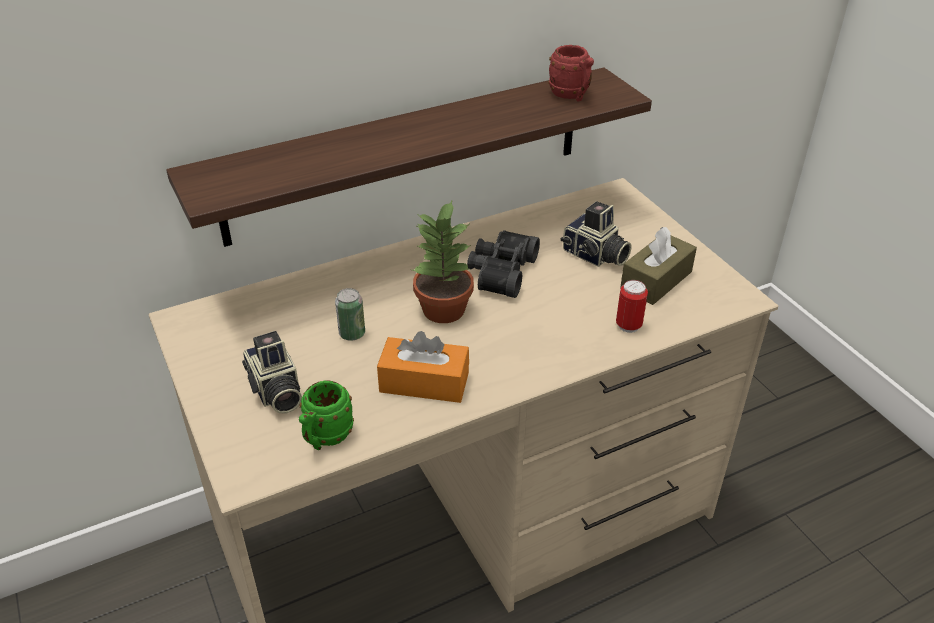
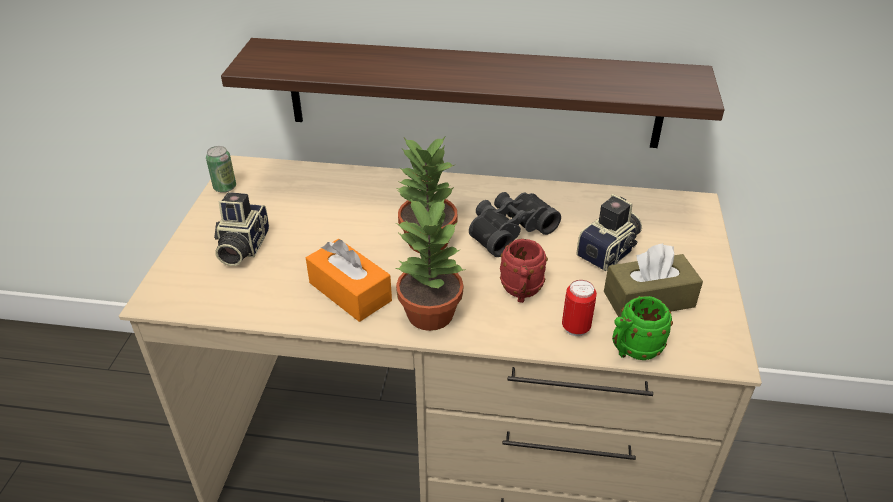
camera: 35 degrees right, 0 degrees up
green mug [299,381,354,450] -> green mug moved to [612,296,673,360]
can [335,288,365,341] -> can moved to [206,146,236,193]
red mug [548,45,594,101] -> red mug moved to [500,239,548,303]
camera [561,201,632,267] -> camera turned 120 degrees counterclockwise [576,194,642,271]
none -> potted plant [396,198,465,331]

